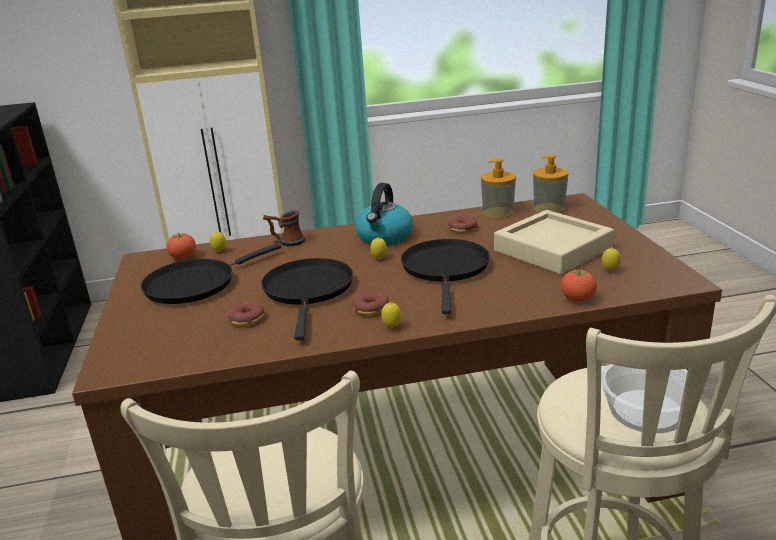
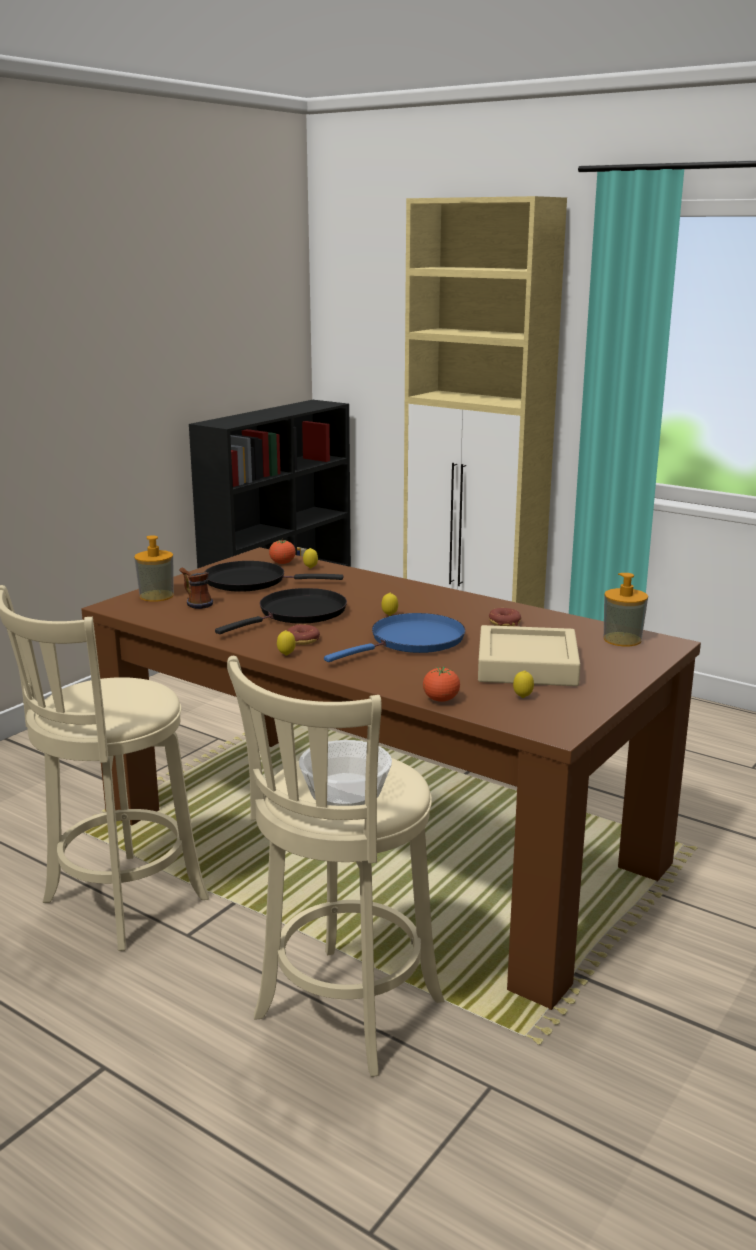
camera: 45 degrees right, 5 degrees down
donut [228,301,265,326] -> none
mug [263,210,305,246] -> mug moved to [179,567,213,609]
kettle [355,183,413,245] -> none
black frying pan [401,239,490,314] -> blue frying pan [324,613,465,662]
soap dispenser [481,158,516,219] -> soap dispenser moved to [134,536,174,602]

